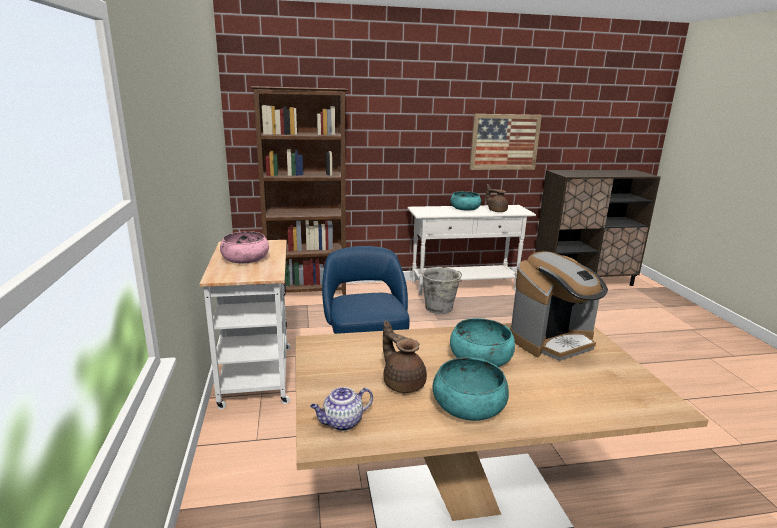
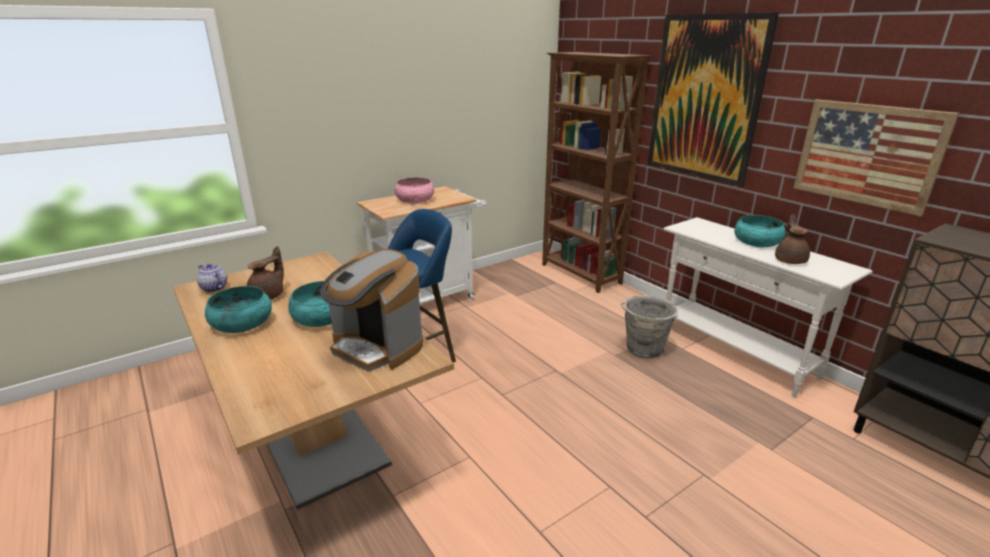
camera: 65 degrees right, 5 degrees up
none -> picture [648,12,779,187]

